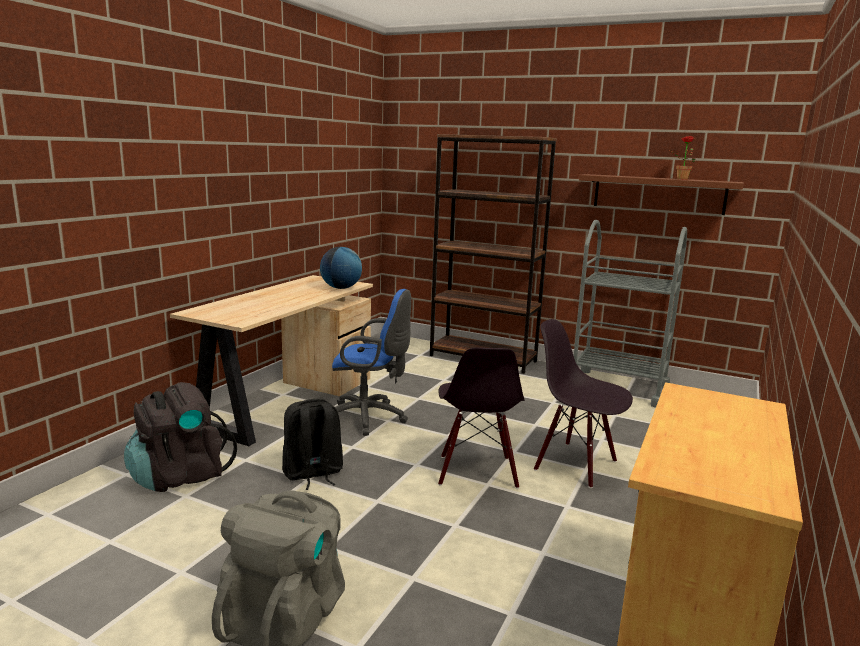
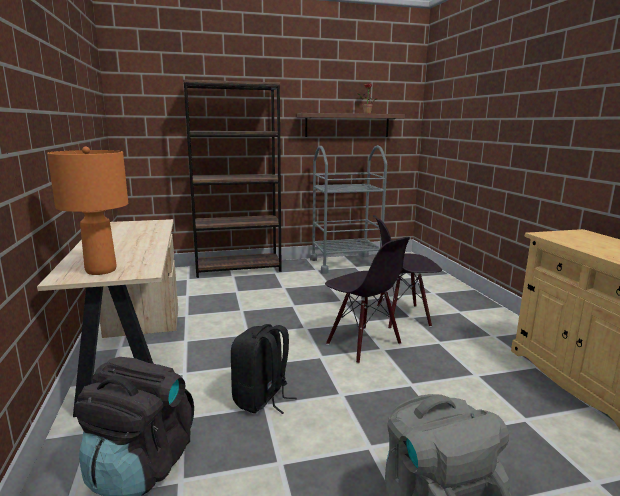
camera: 40 degrees left, 0 degrees up
globe [320,247,362,289] -> none
blue office chair [332,289,411,436] -> none
none -> orange table lamp [47,147,128,275]

